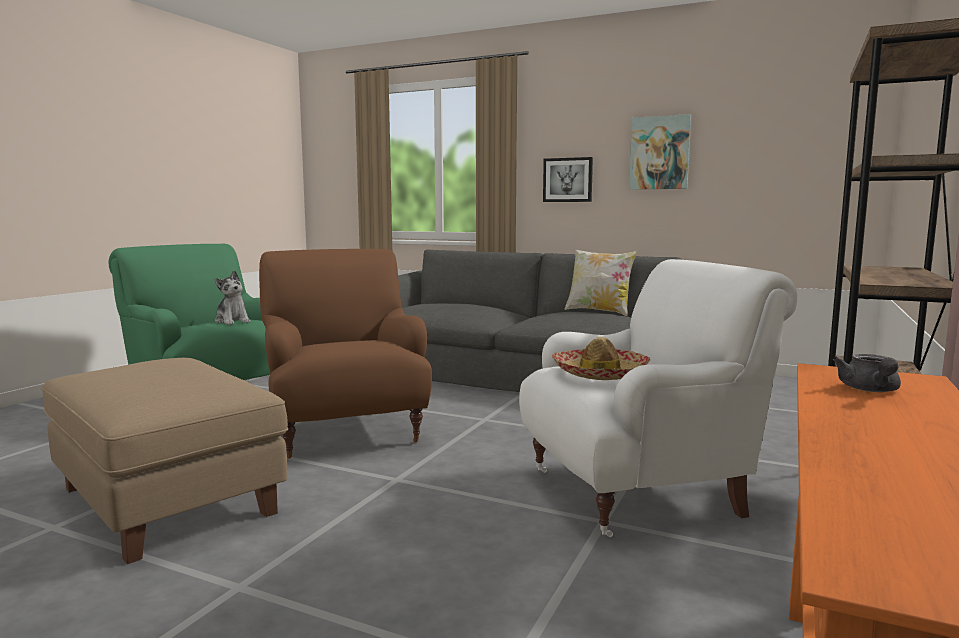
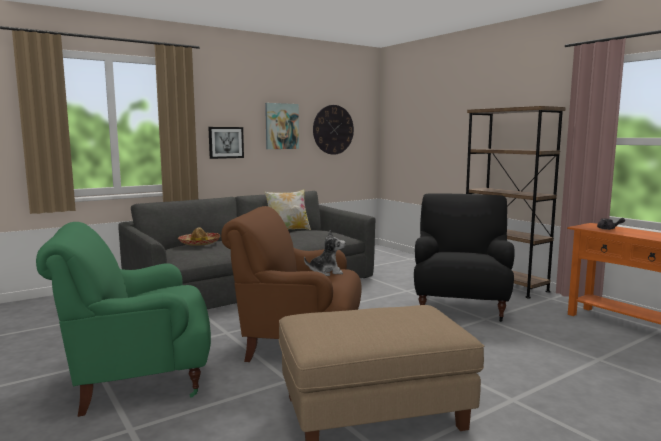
camera: 60 degrees left, 0 degrees up
plush toy [215,270,251,325] -> plush toy moved to [304,230,345,276]
white armchair [519,259,797,537] -> black armchair [414,193,515,322]
hat [552,337,650,380] -> hat moved to [178,227,220,246]
none -> wall clock [313,105,354,155]

